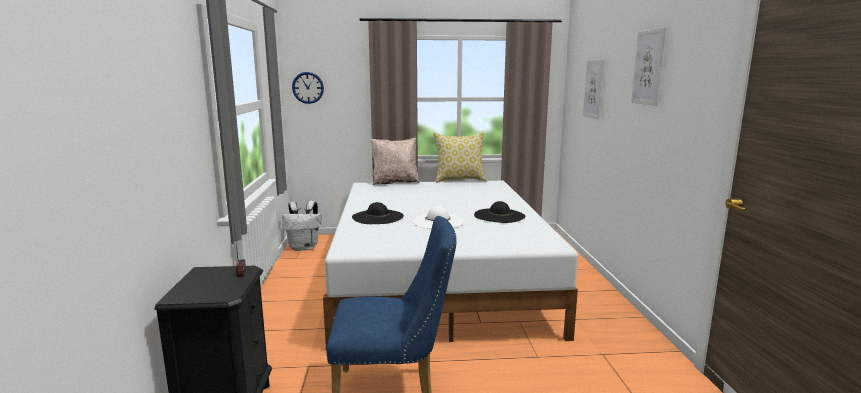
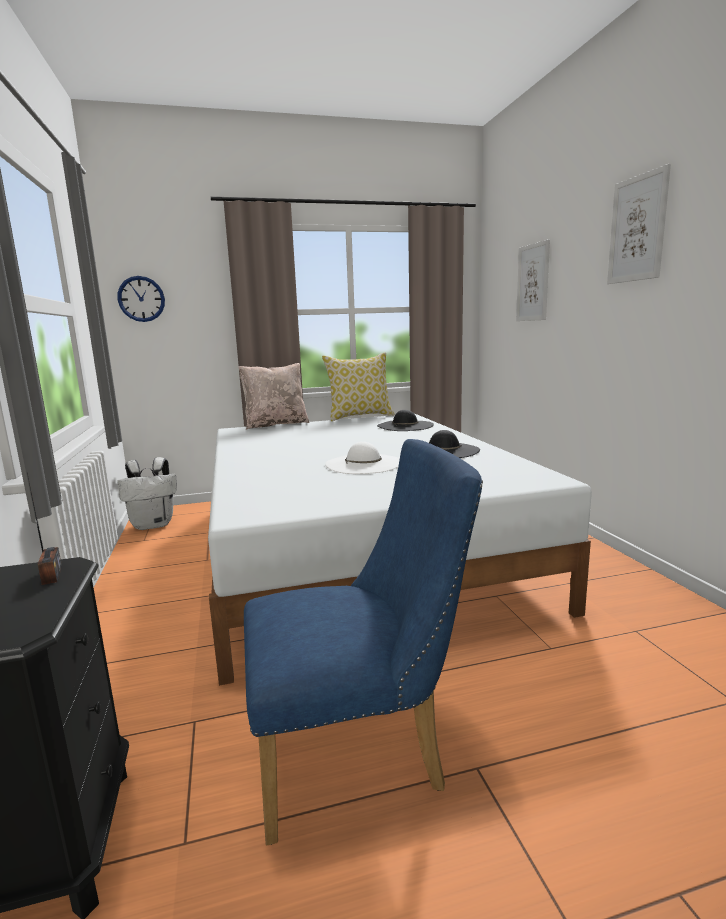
camera: 10 degrees left, 0 degrees up
black hat [352,202,404,224] -> black hat moved to [377,410,434,431]

